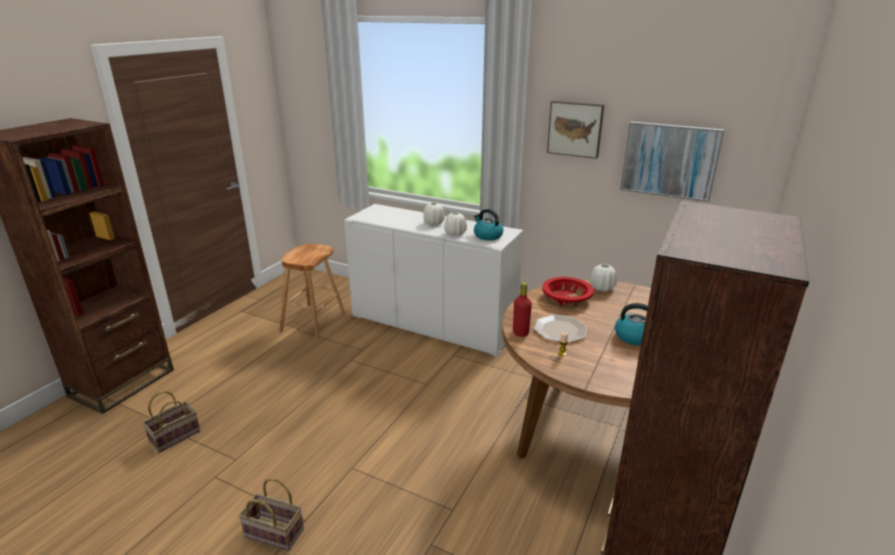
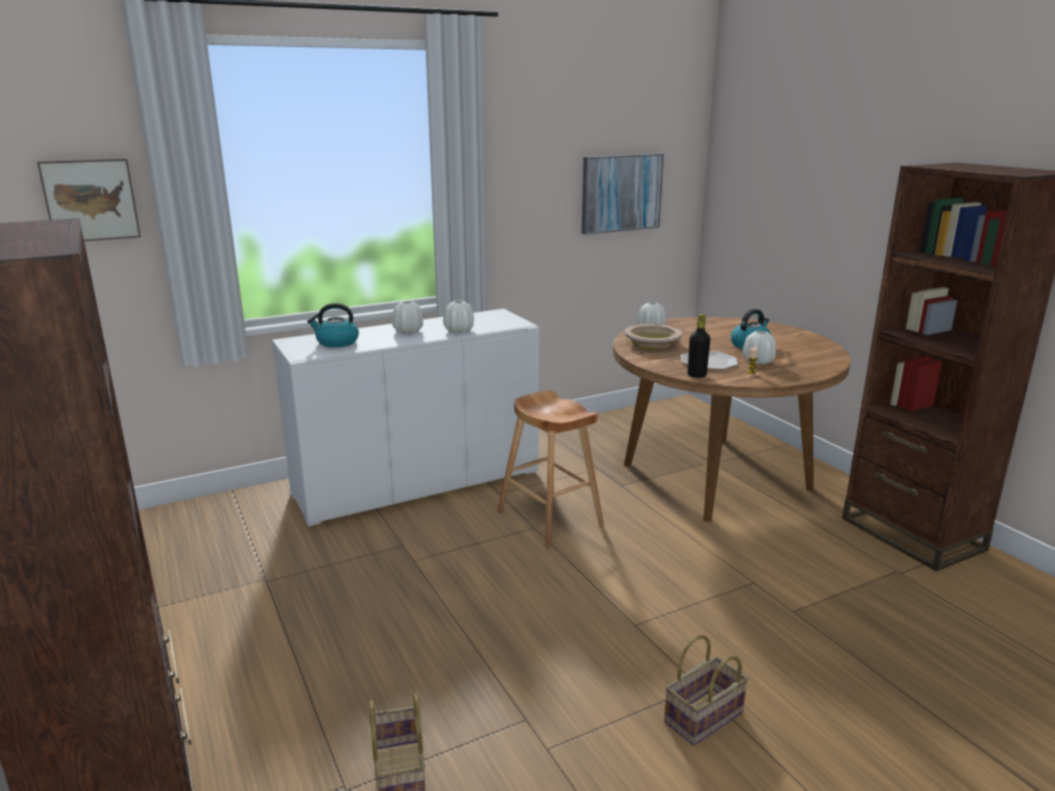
camera: 55 degrees left, 5 degrees down
brown stool [280,244,345,339] -> brown stool moved to [497,390,604,548]
kettle [474,209,504,241] -> kettle moved to [307,303,359,348]
red bottle [513,282,532,337] -> black bottle [688,314,710,378]
red bowl [542,277,594,306] -> beige bowl [625,324,682,350]
picture [547,101,604,159] -> picture moved to [37,158,141,241]
none -> white vase [743,331,776,364]

